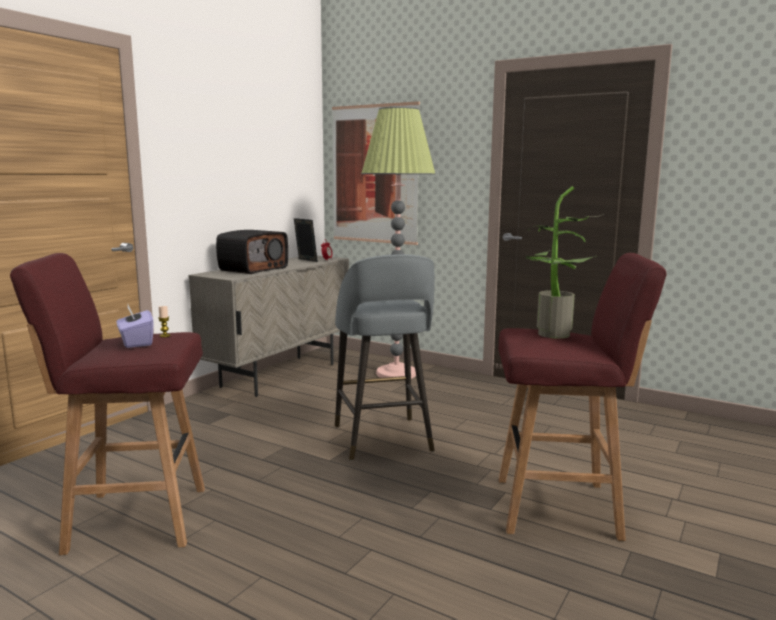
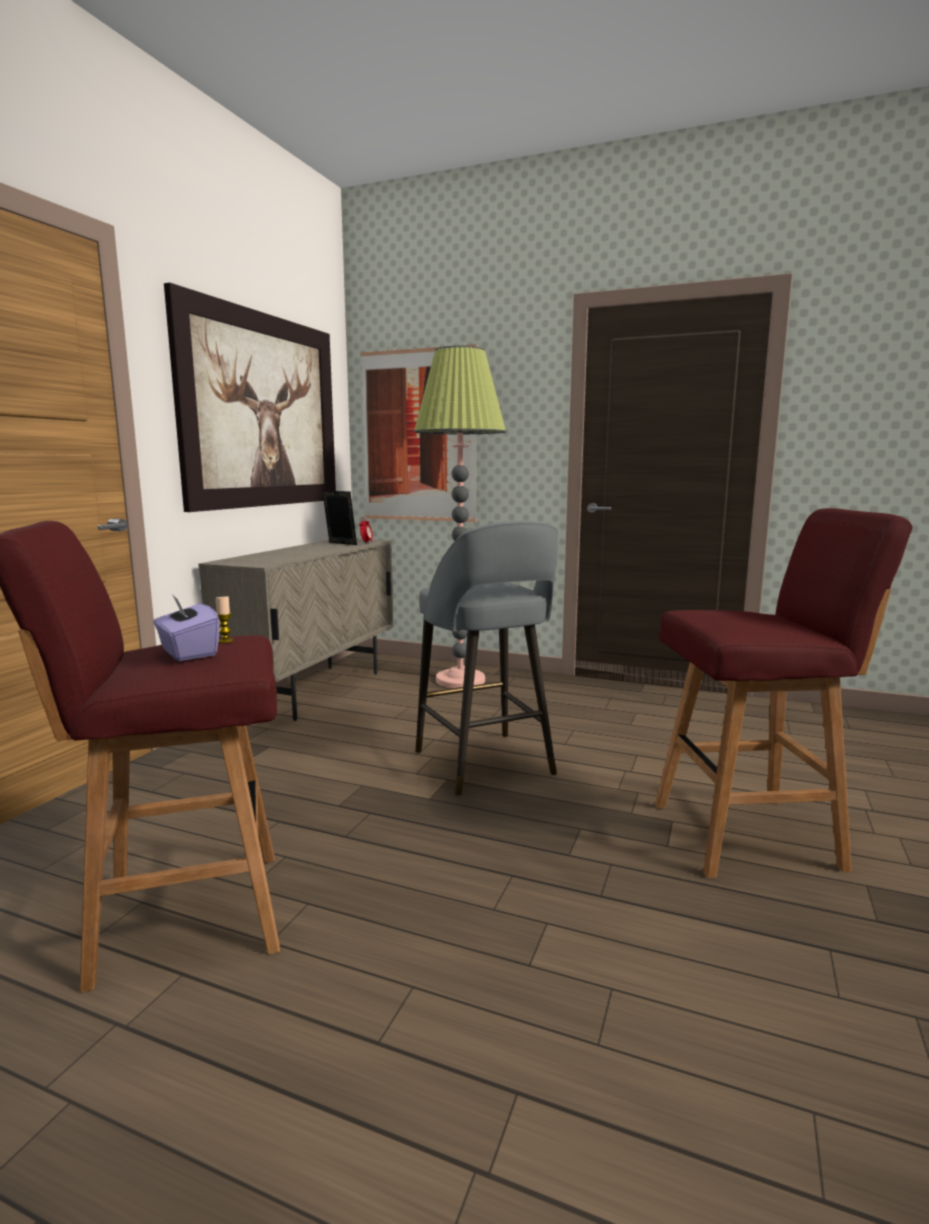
camera: 10 degrees left, 0 degrees up
radio [216,230,288,274] -> none
potted plant [526,186,604,339] -> none
none -> picture [164,283,336,512]

